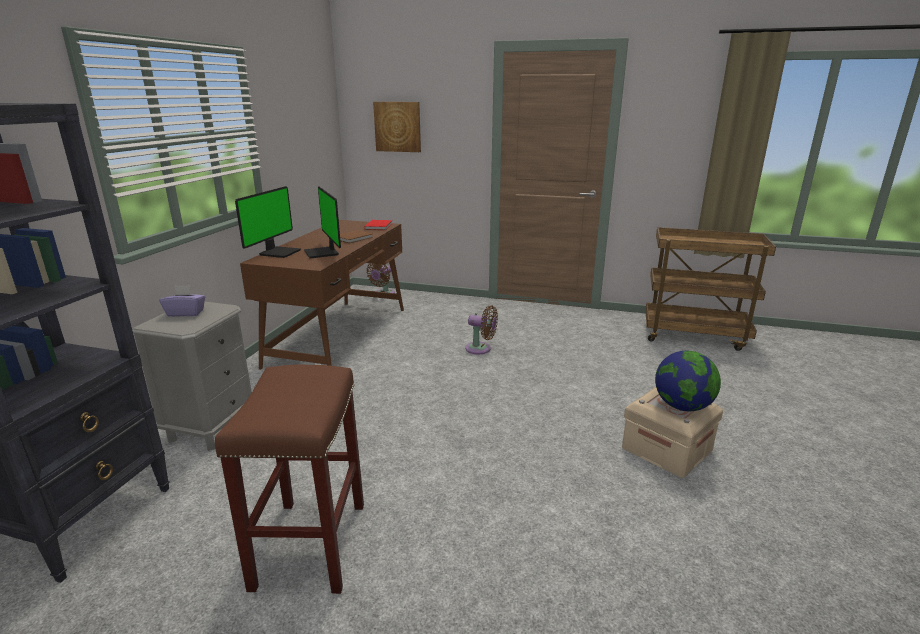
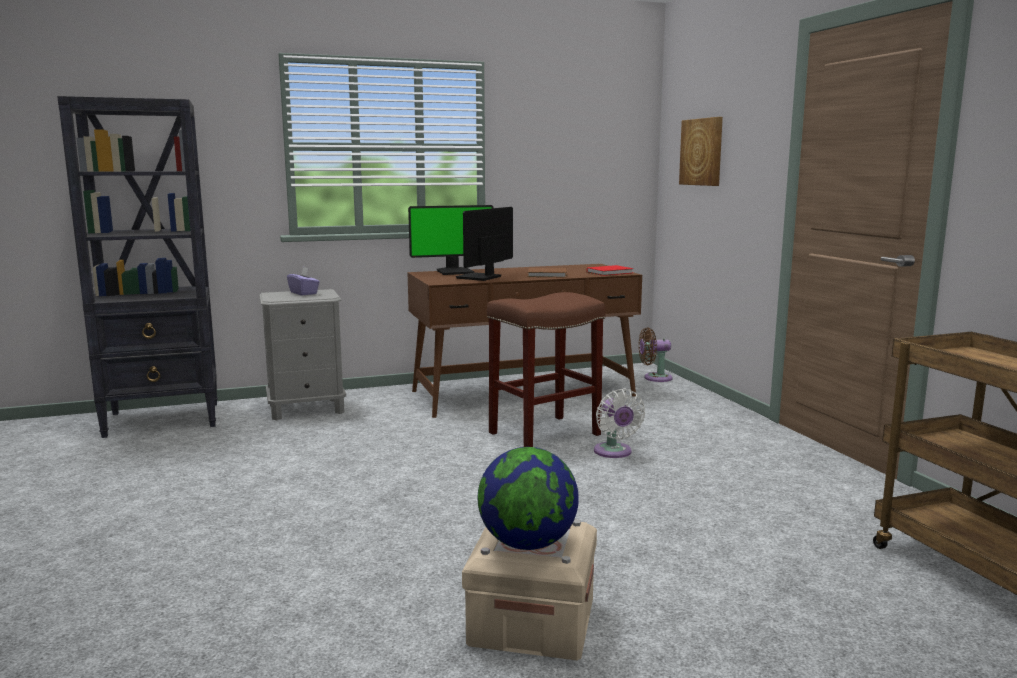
camera: 55 degrees right, 10 degrees down
brown stool [215,365,364,594] -> brown stool moved to [487,292,605,447]
brown fan [465,305,498,354] -> white fan [594,389,645,458]

